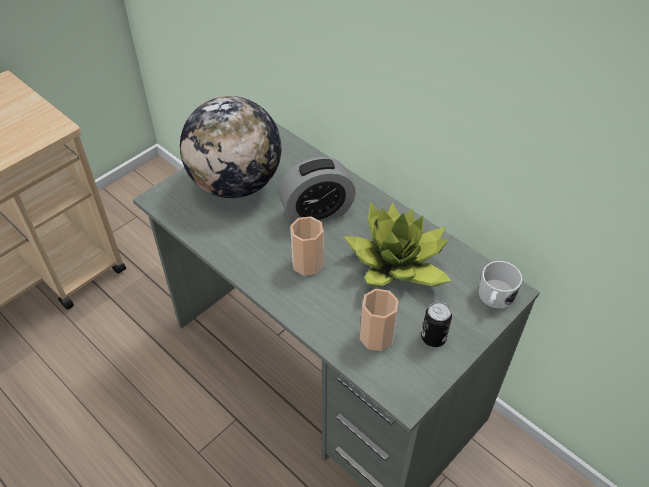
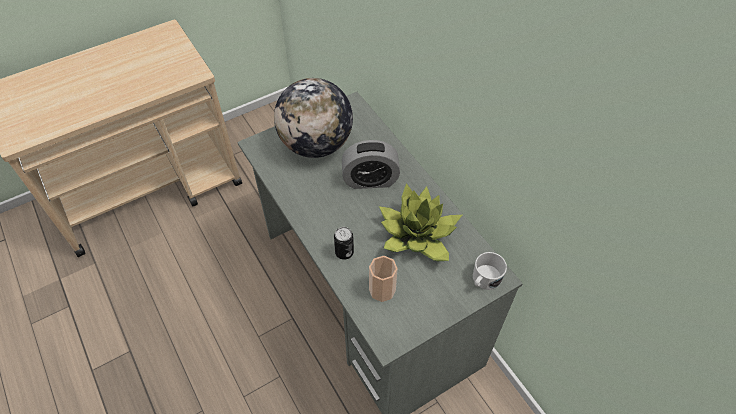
camera: 15 degrees right, 5 degrees up
cup [290,216,324,276] -> none
can [421,302,452,347] -> can moved to [334,227,354,260]

